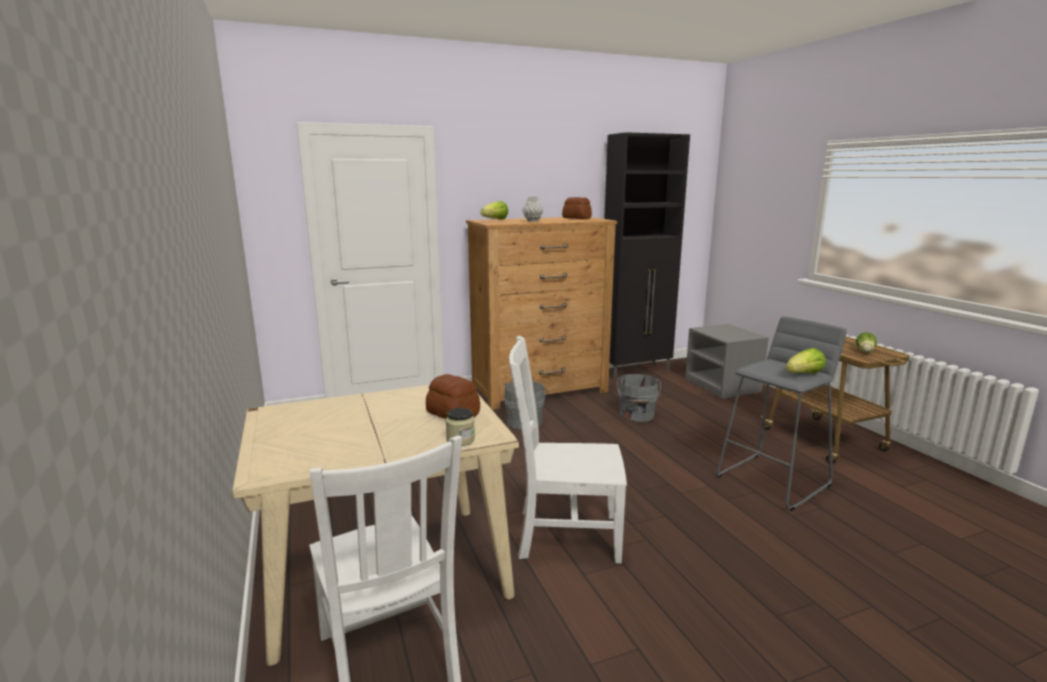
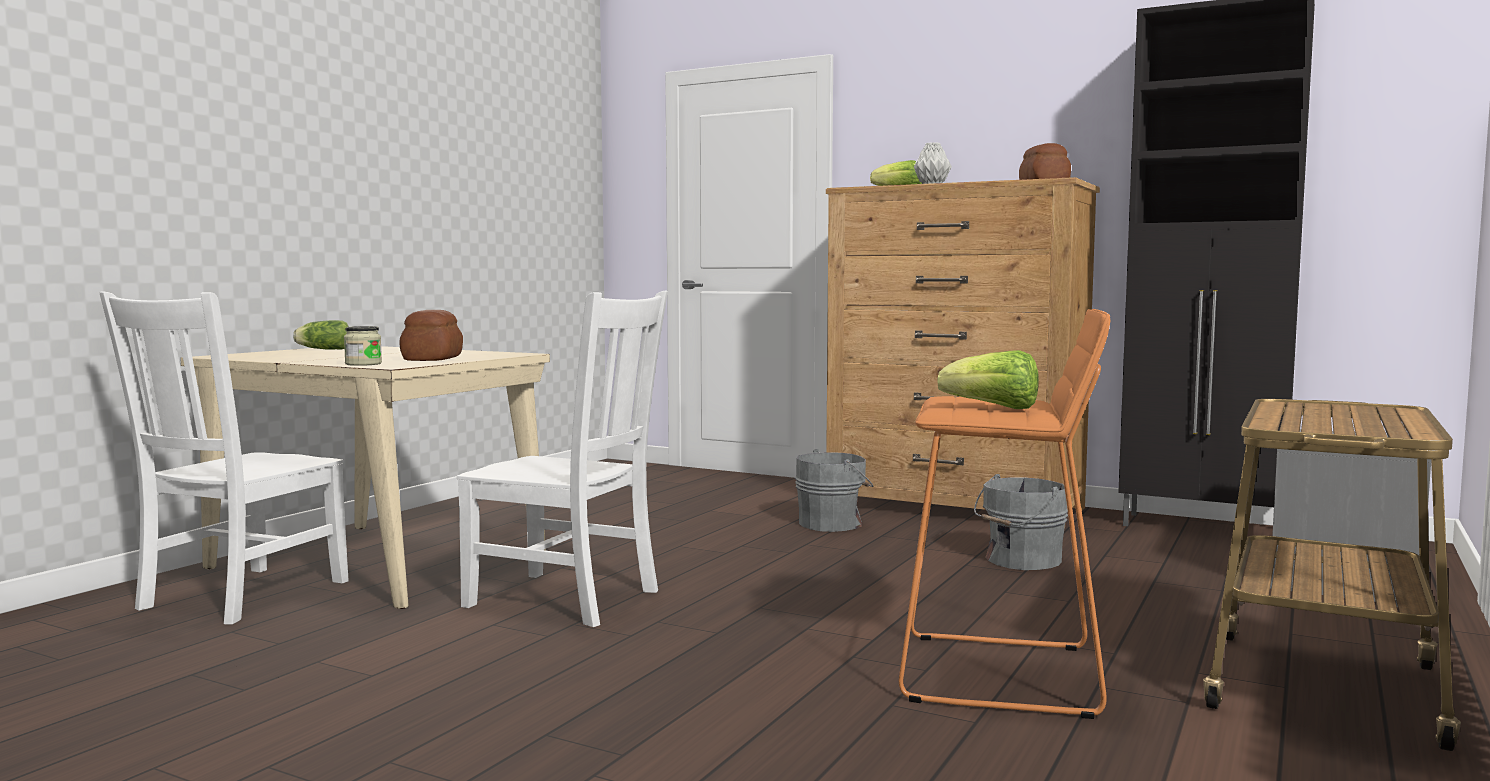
camera: 50 degrees right, 10 degrees down
white chair [509,336,627,563] -> white chair turned 150 degrees clockwise [457,290,668,627]
grey stool [716,316,847,511] -> orange stool [899,309,1110,719]
lettuce [856,332,877,353] -> lettuce moved to [293,320,349,350]

